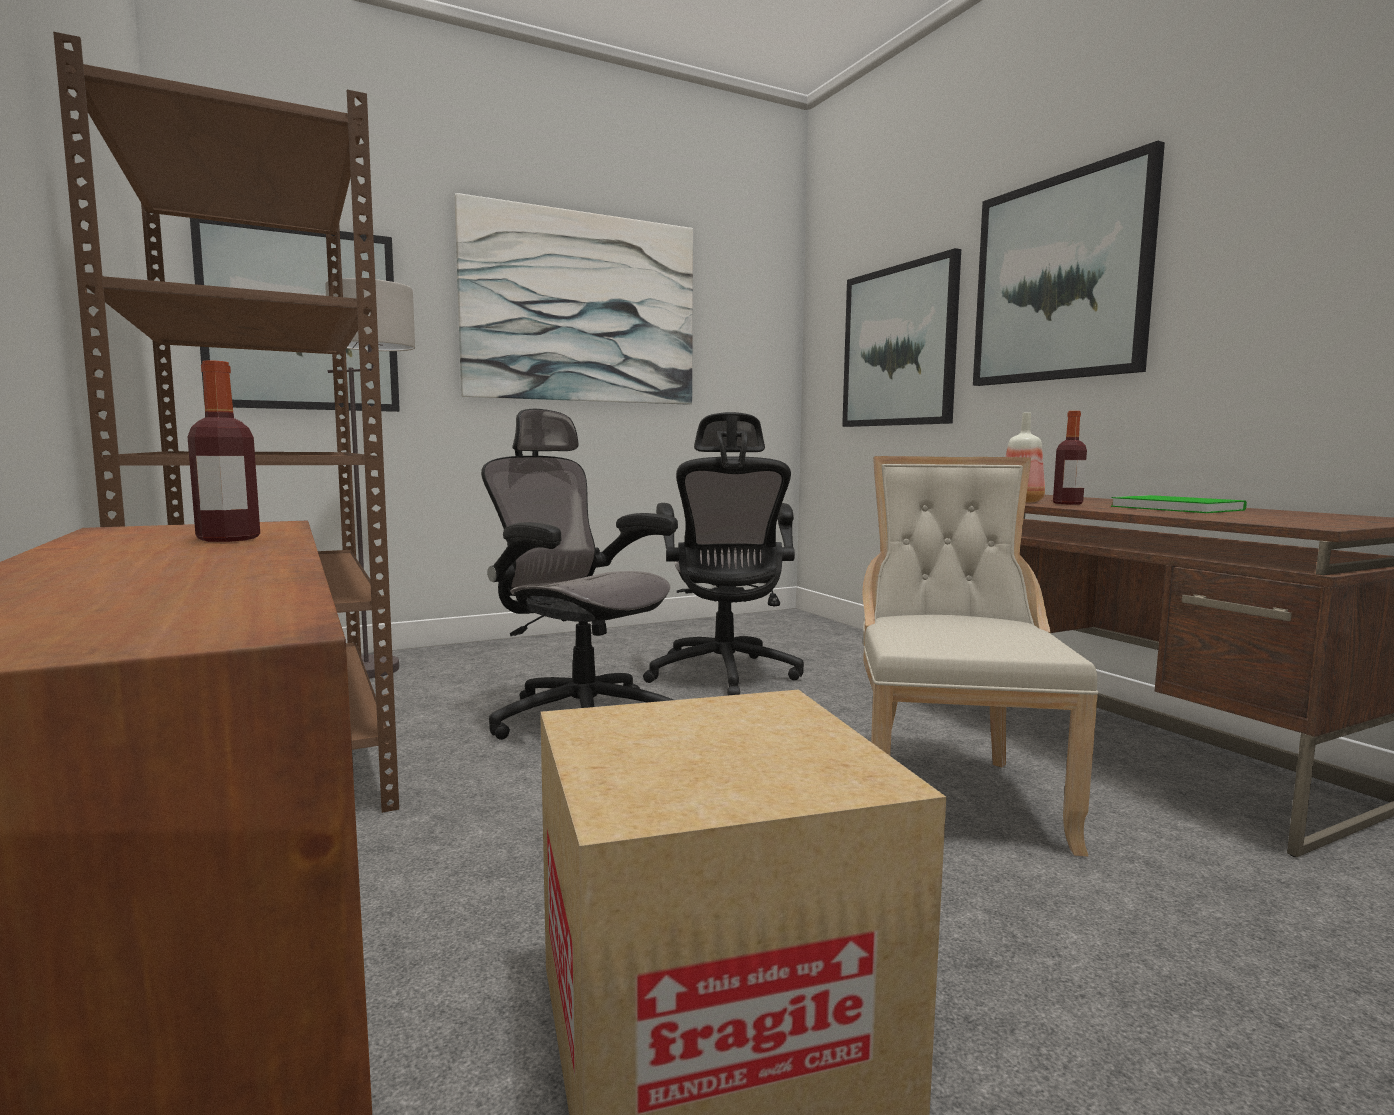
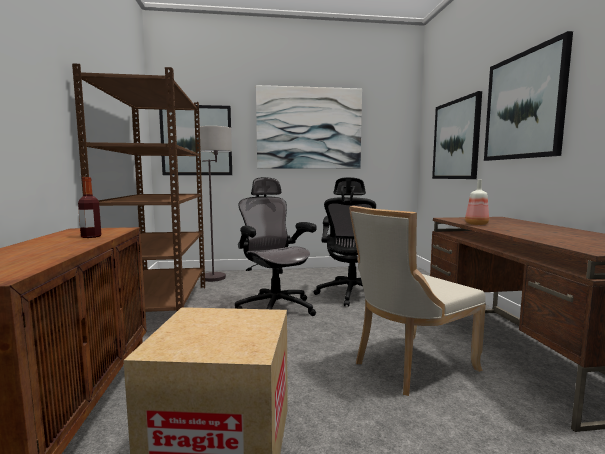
camera: 20 degrees right, 0 degrees up
beige chair [863,456,1099,856] -> beige chair turned 150 degrees counterclockwise [349,206,486,396]
bottle [1053,411,1087,505] -> none
green book [1111,495,1247,513] -> none

